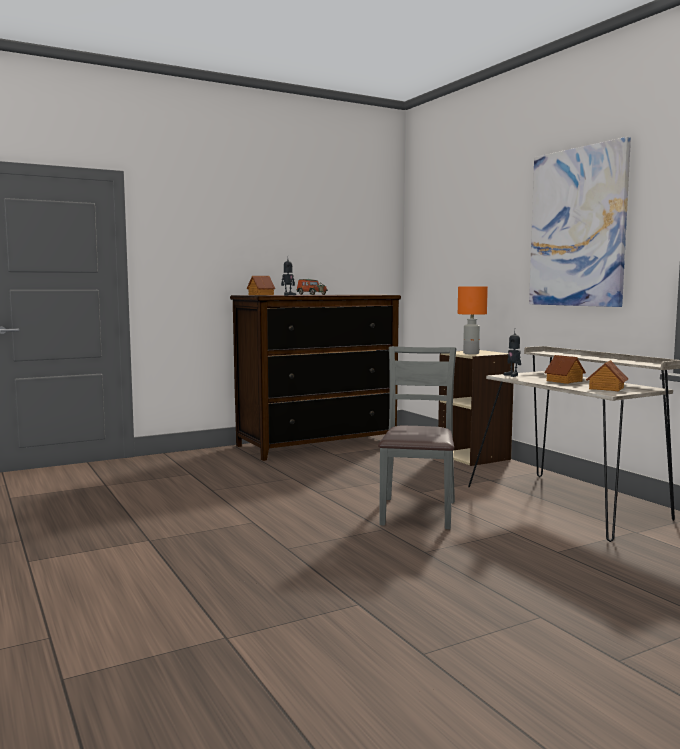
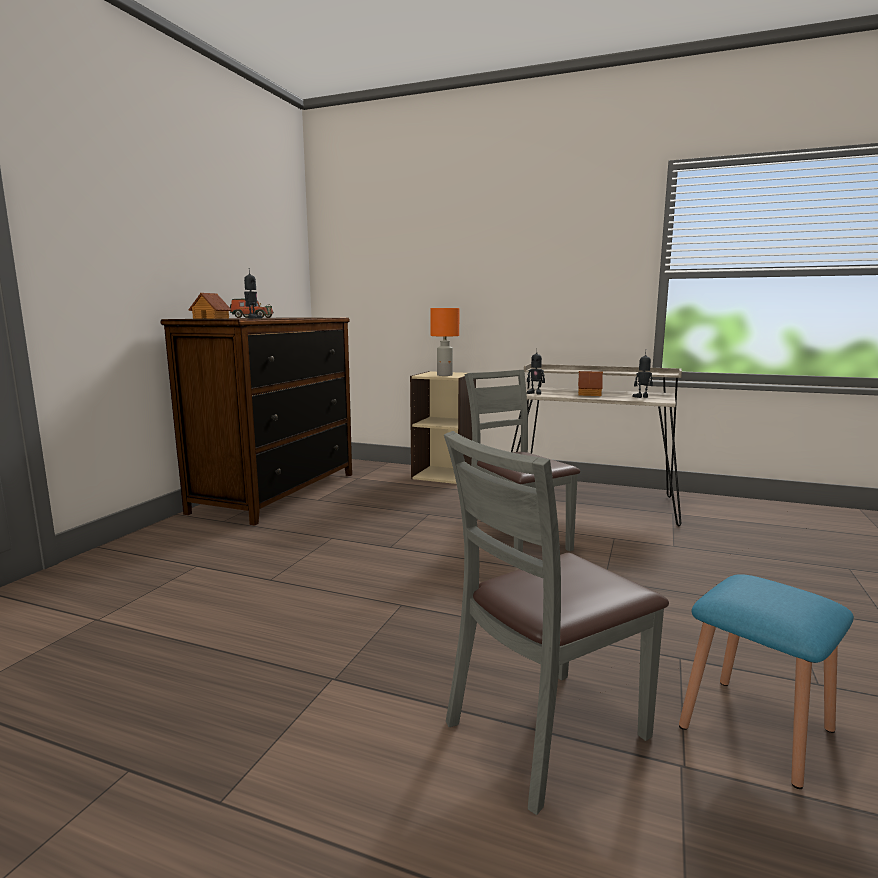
camera: 40 degrees left, 5 degrees up
picture [529,137,631,307] -> none
toy house [586,360,628,391] -> toy robot [632,354,653,398]
none -> grey chair [444,431,669,815]
none -> blue stool [679,574,854,789]

